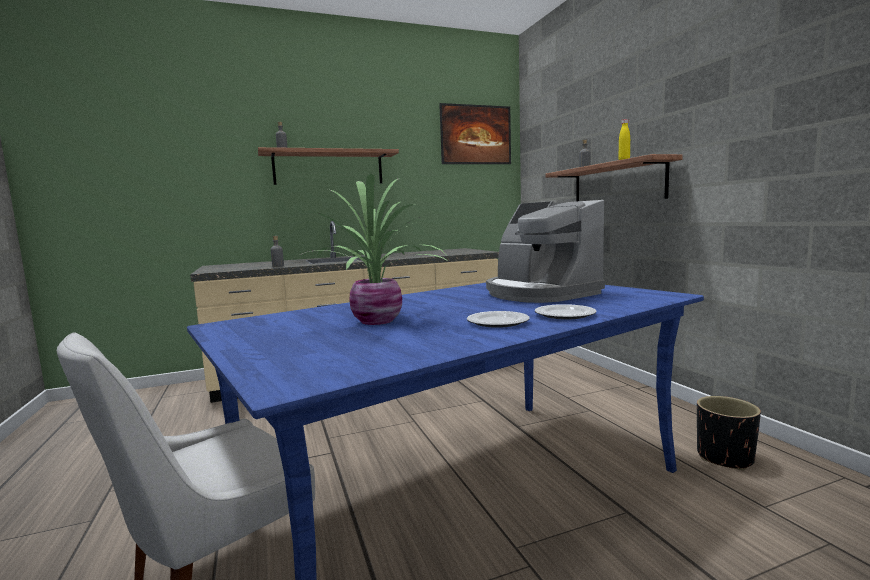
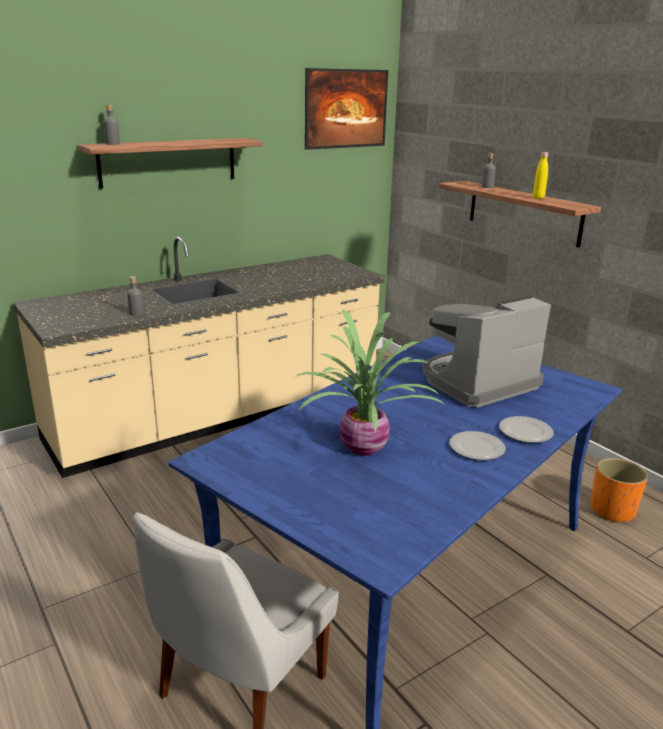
camera: 15 degrees left, 15 degrees up
coffee machine [486,200,605,303] -> coffee machine turned 105 degrees clockwise [423,296,551,408]
black planter [697,396,761,470] -> orange planter [591,458,648,523]

